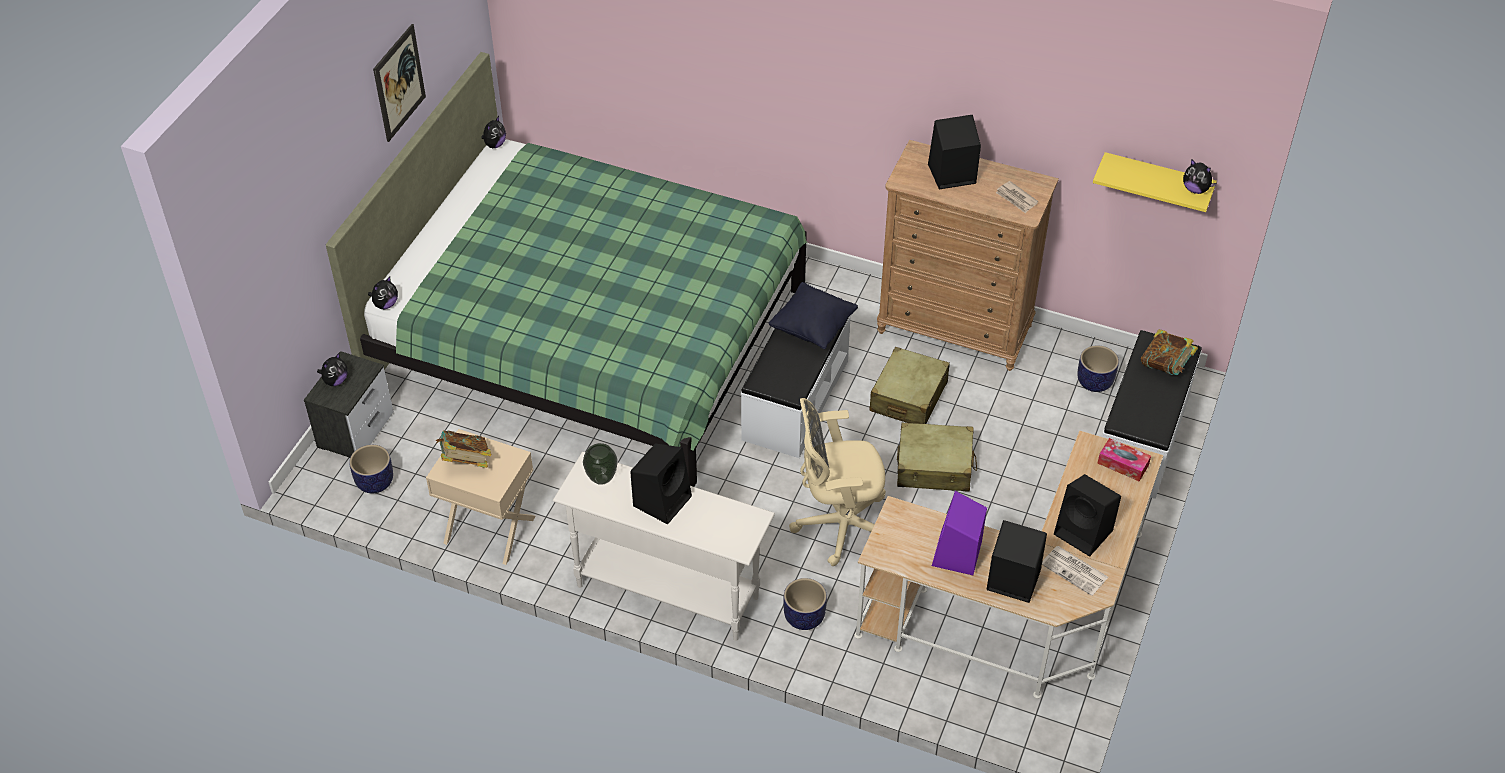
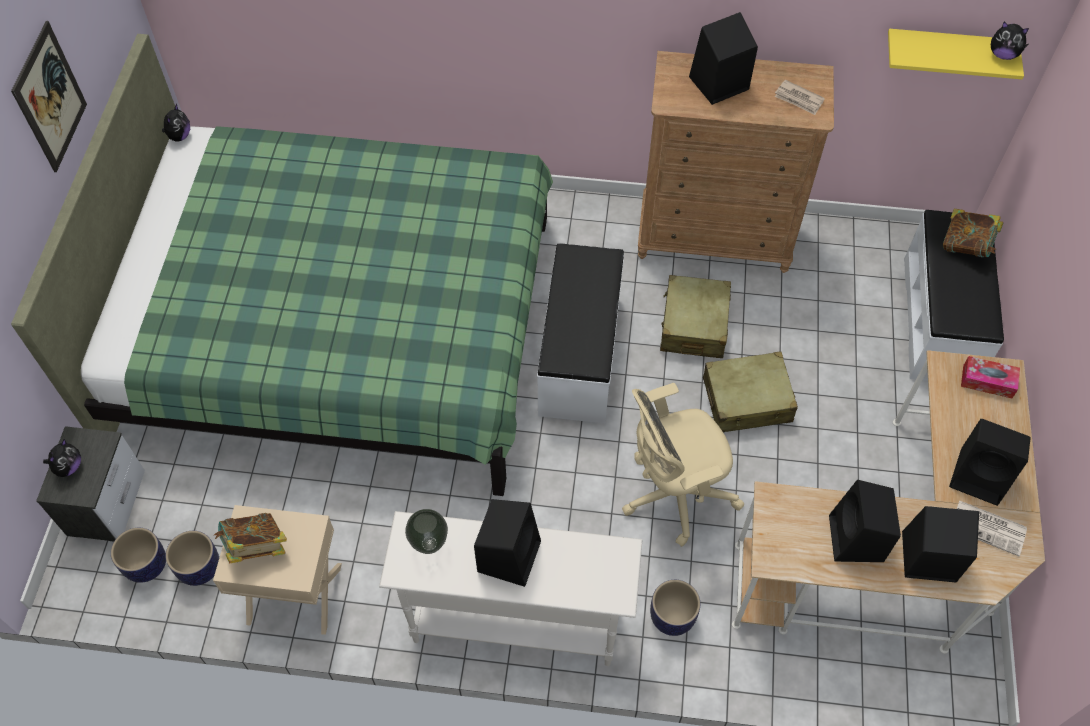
camera: 15 degrees left, 10 degrees up
plush toy [368,276,398,309] -> none
black pillow [769,282,858,349] -> none
purple speaker [932,491,987,575] -> black speaker [829,480,901,562]
planter [1078,345,1119,392] -> planter moved to [165,531,219,586]

